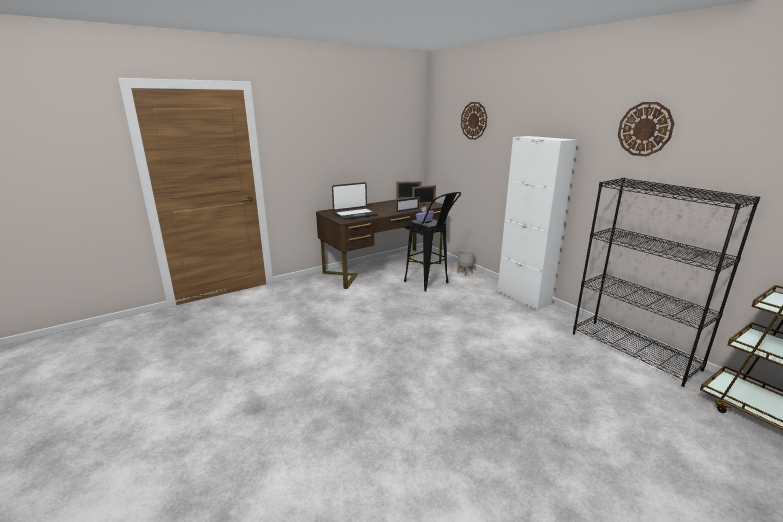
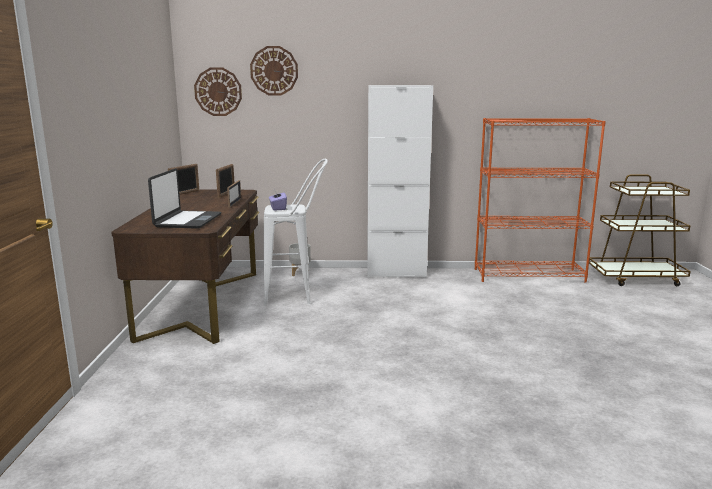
camera: 55 degrees left, 5 degrees down
black stool [404,192,461,291] -> white stool [264,159,328,306]
black bookcase [573,178,760,387] -> orange bookcase [475,118,606,283]
wall clock [618,102,674,157] -> wall clock moved to [194,67,242,116]

